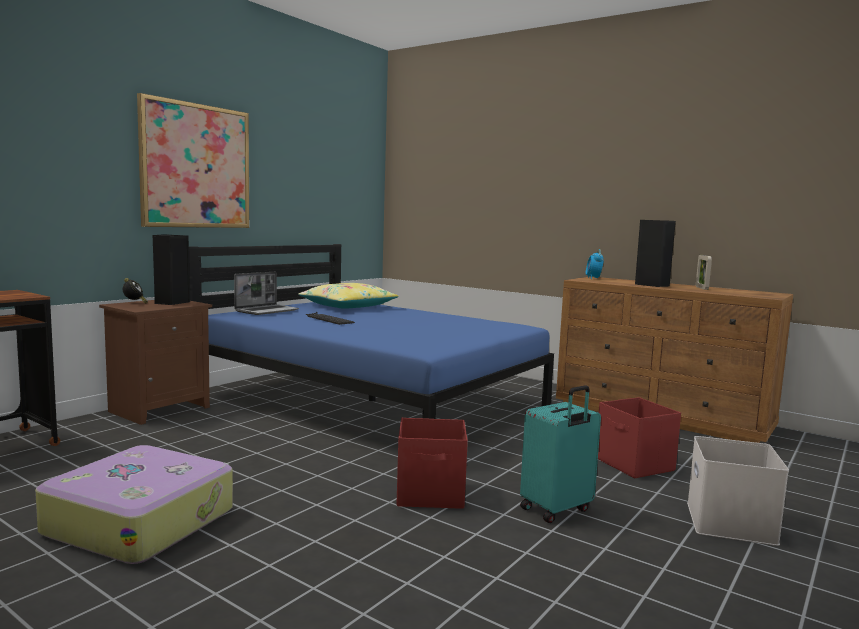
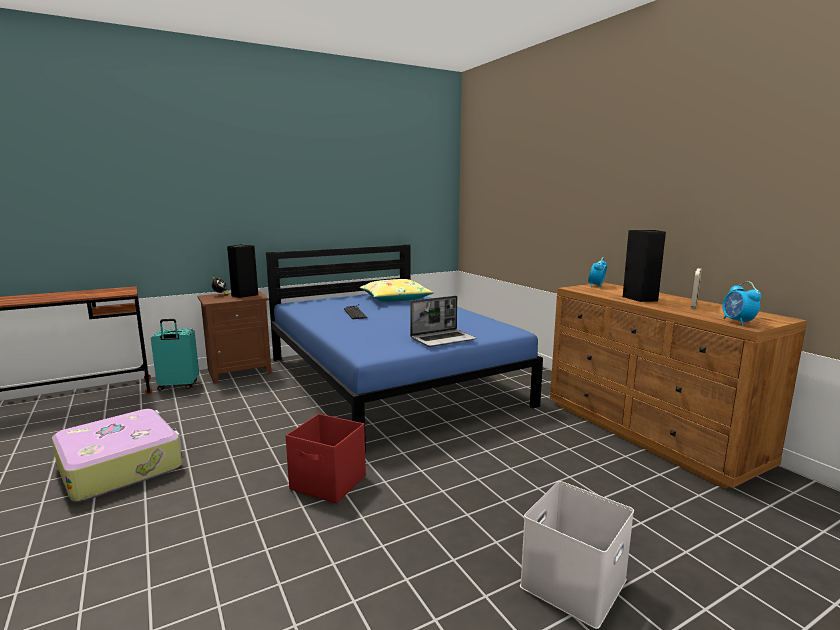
camera: 25 degrees right, 5 degrees up
picture [137,93,249,228] -> none
laptop [234,272,299,315] -> laptop moved to [410,296,476,347]
turquoise suitcase [520,385,601,523] -> turquoise suitcase moved to [151,319,199,391]
red storage box [598,397,681,478] -> none
none -> alarm clock [722,281,761,325]

